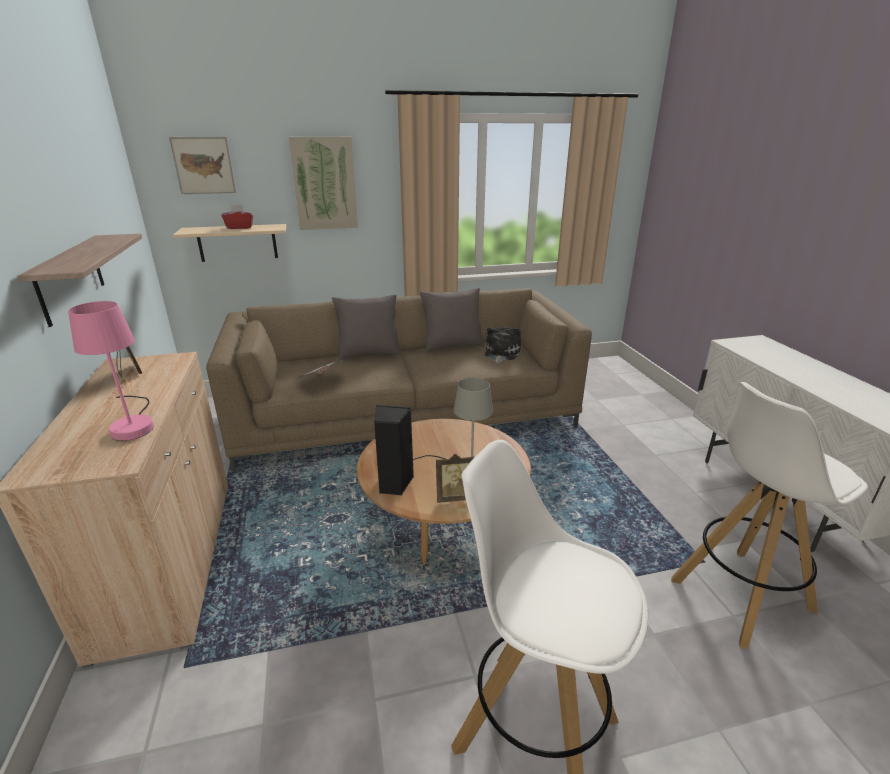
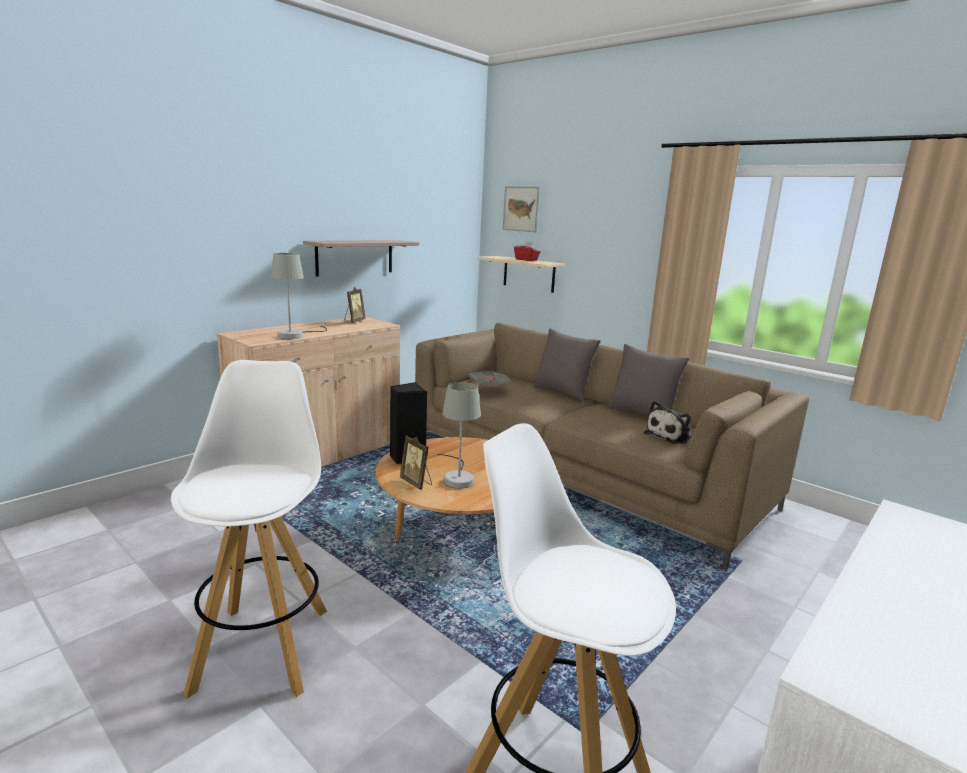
camera: 55 degrees right, 10 degrees down
pink table lamp [68,301,154,441] -> grey table lamp [271,253,327,339]
picture [289,137,358,230] -> none
plush toy [484,326,521,364] -> plush toy turned 150 degrees clockwise [644,400,691,444]

